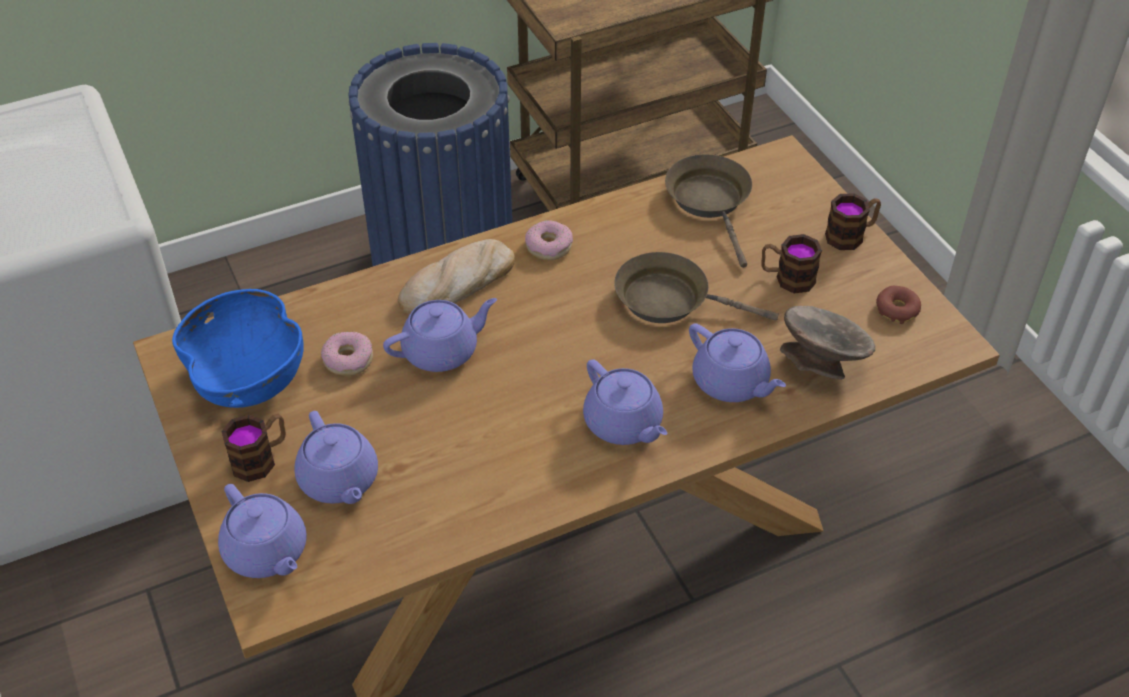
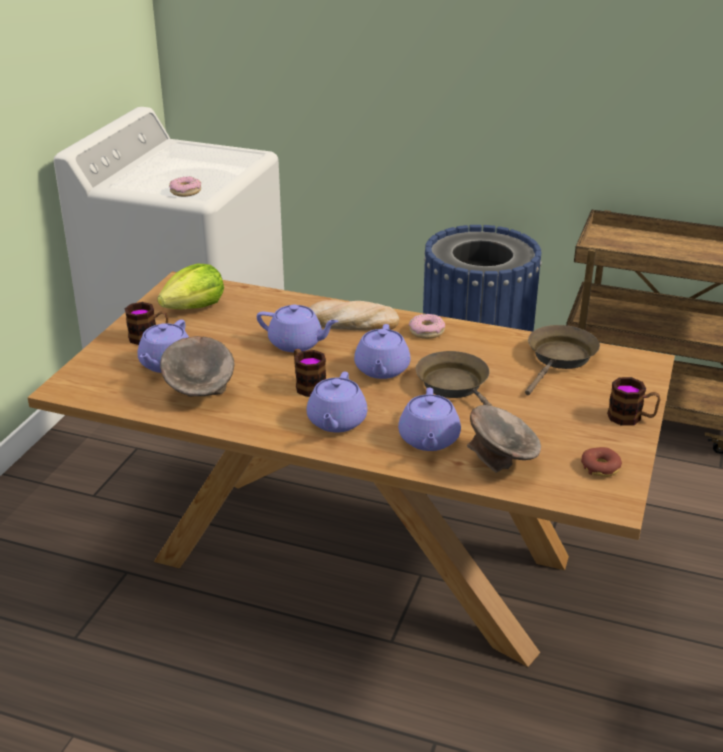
camera: 45 degrees right, 15 degrees down
blue bowl [172,289,304,408] -> lettuce [157,264,224,310]
purple teapot [218,484,306,578] -> purple teapot moved to [354,324,410,379]
donut [321,332,373,376] -> donut moved to [169,176,201,197]
mug [761,234,822,294] -> mug moved to [294,349,326,397]
none -> grey bowl [160,336,234,397]

